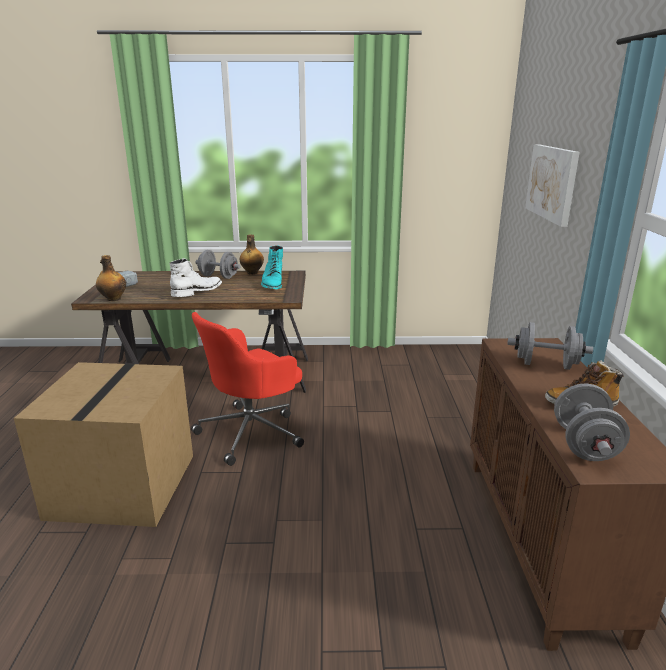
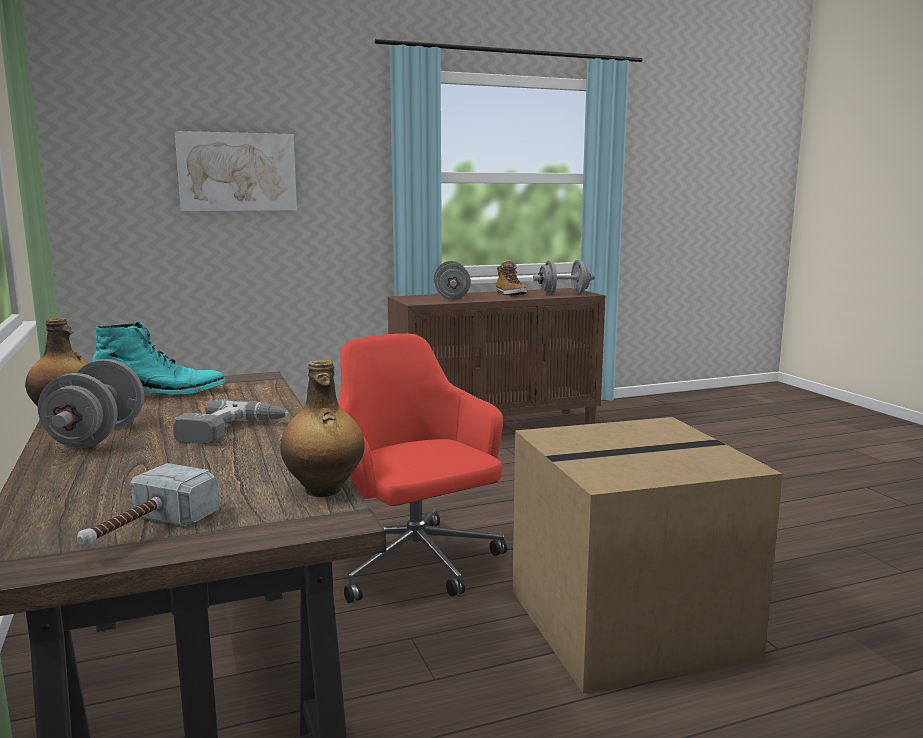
camera: 110 degrees left, 10 degrees down
white boot [170,258,222,297] -> power drill [173,399,289,444]
red office chair [191,312,304,466] -> red office chair turned 150 degrees counterclockwise [338,333,507,603]

